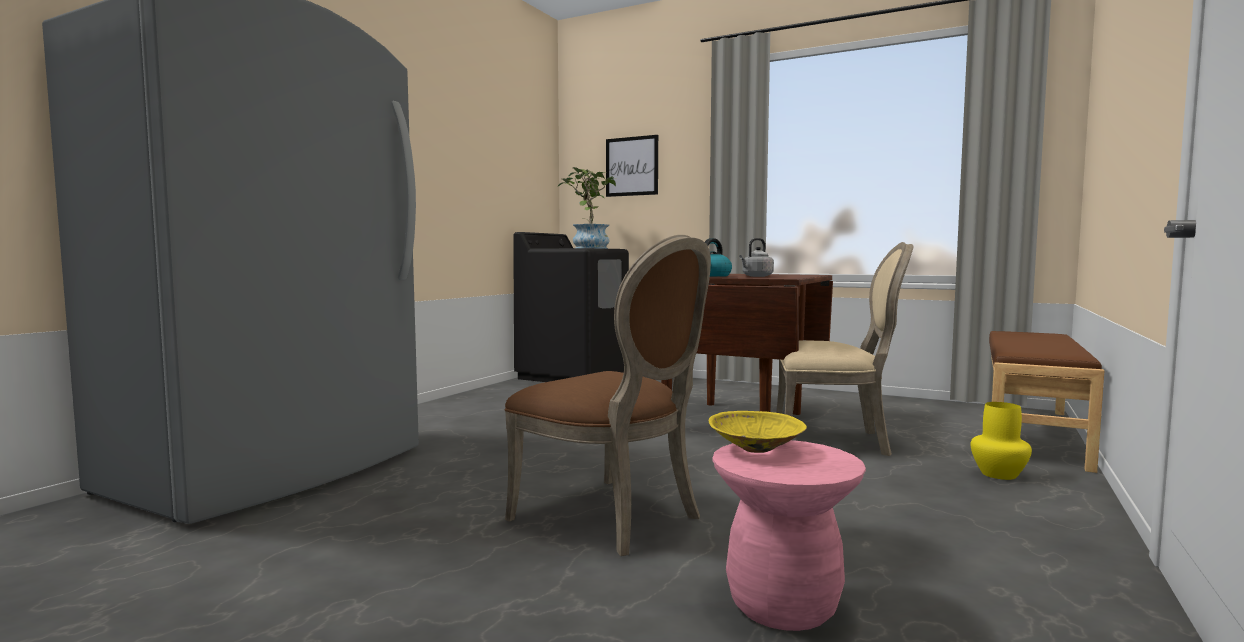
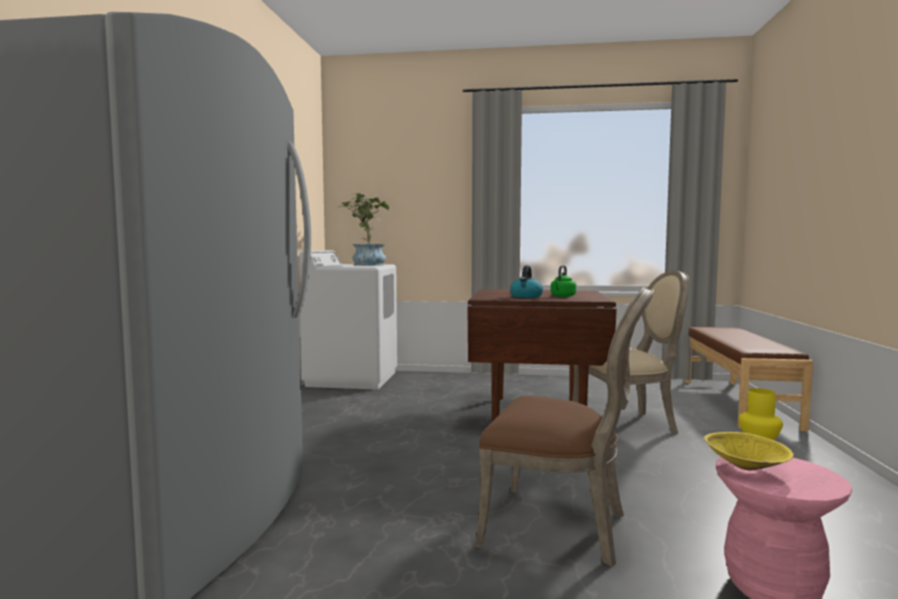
camera: 20 degrees left, 0 degrees up
black washing machine [513,232,629,382] -> white washing machine [300,250,397,389]
picture [606,135,658,197] -> none
grey kettle [739,238,774,277] -> green kettle [551,265,576,297]

